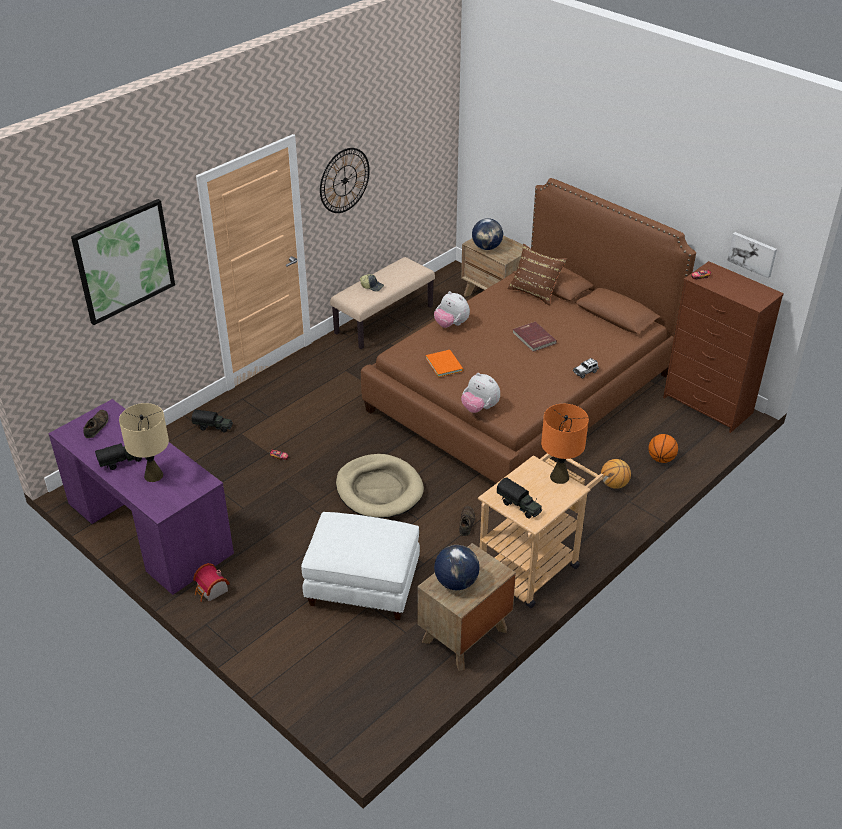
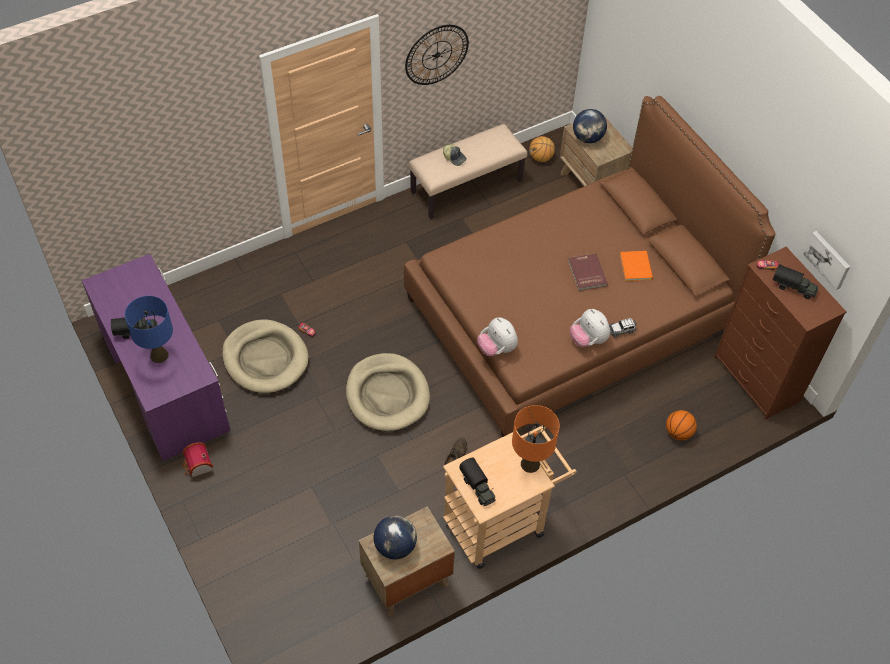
camera: 15 degrees right, 15 degrees up
picture [71,199,175,325] -> none
brown shoe [83,410,108,438] -> none
beige table lamp [119,403,169,482] -> blue table lamp [125,296,173,363]
toy truck [192,410,233,433] -> toy truck moved to [773,264,818,299]
white ottoman [301,512,420,620] -> none
orange book [426,350,464,377] -> orange book moved to [620,251,653,281]
plush toy [434,291,470,328] -> plush toy moved to [570,309,610,347]
brown pillow [508,244,567,305] -> none
basketball [601,459,631,489] -> basketball moved to [529,136,555,162]
none -> beige dog bed [222,320,309,394]

